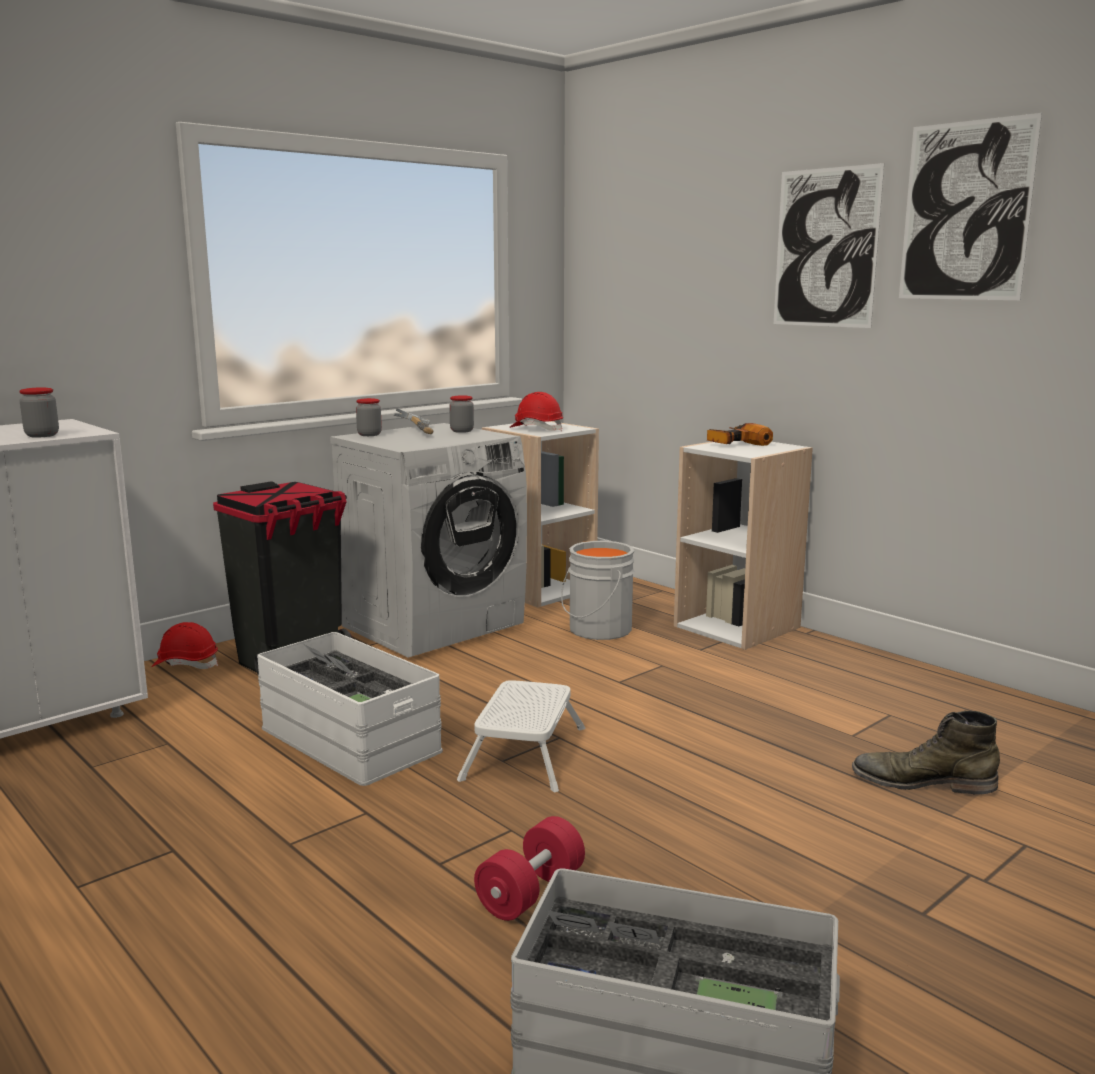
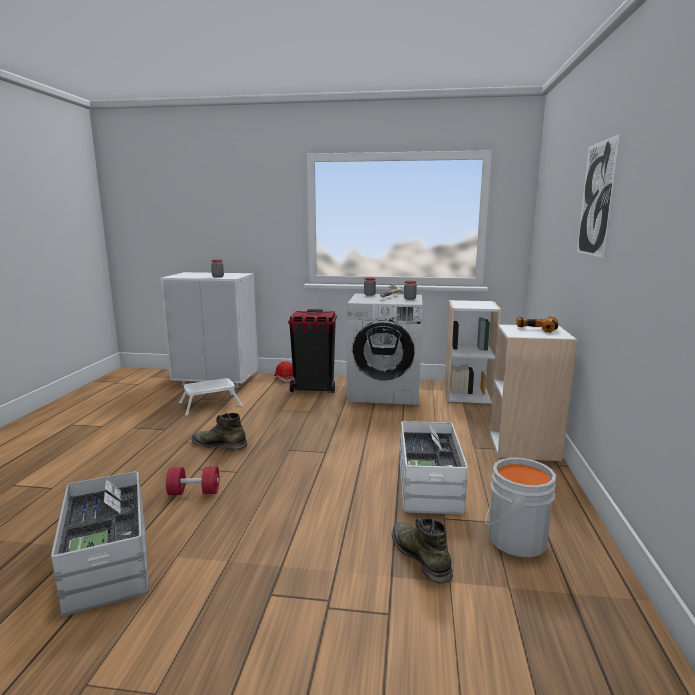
camera: 50 degrees right, 0 degrees up
white storage box [257,632,443,786] -> white storage box moved to [399,421,468,515]
white step ladder [457,681,586,793] -> white step ladder moved to [179,378,243,415]
red hard hat [509,392,563,431] -> none
grey bucket [561,541,635,640] -> grey bucket moved to [485,457,556,557]
picture [899,113,1042,300] -> none
none -> green boot [192,413,247,450]

